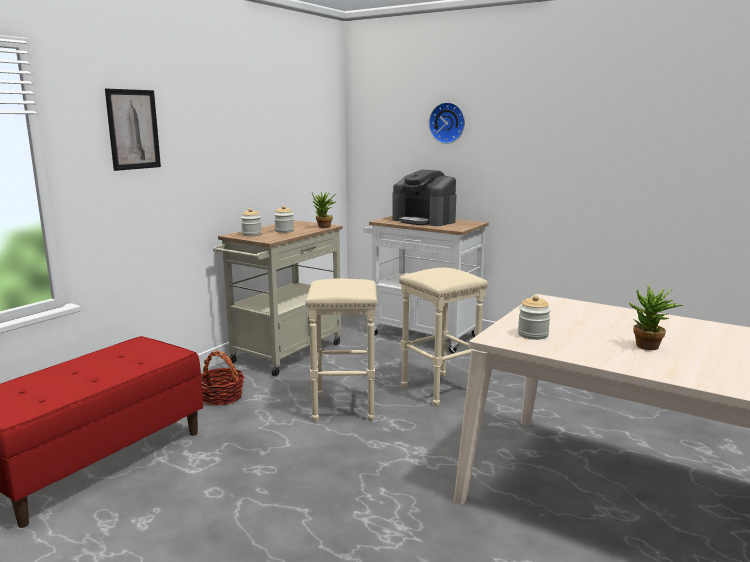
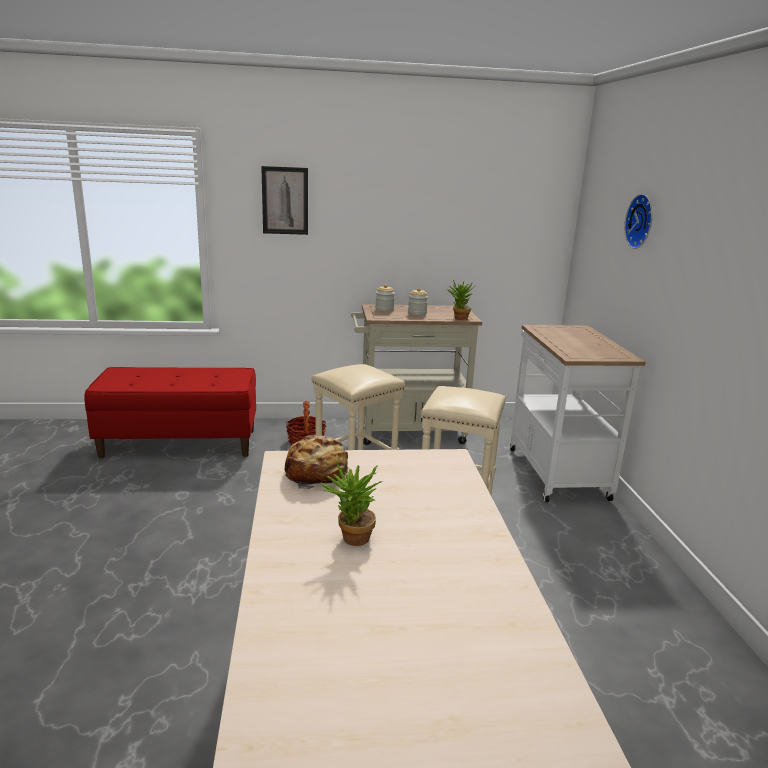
camera: 50 degrees right, 5 degrees up
coffee machine [392,170,456,226] -> none
jar [518,295,551,340] -> bread [285,434,349,489]

